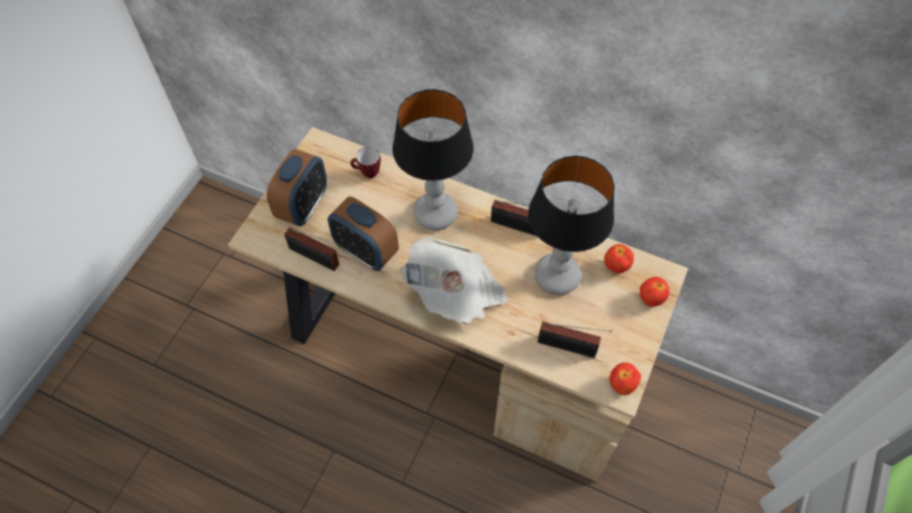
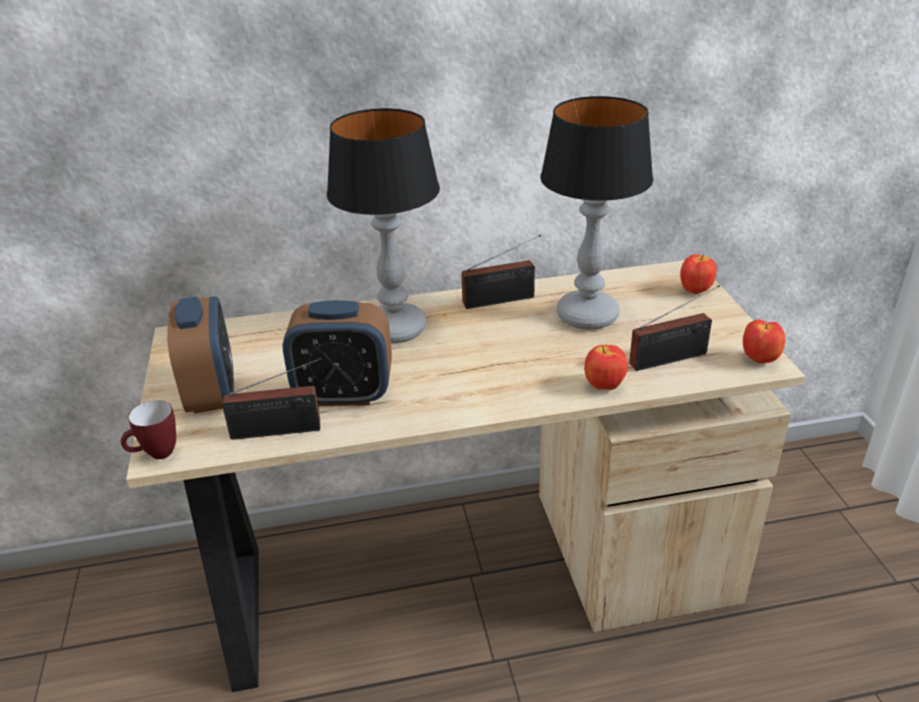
camera: 35 degrees left, 25 degrees down
mug [350,147,381,178] -> mug moved to [121,400,176,459]
newspaper [400,237,508,325] -> none
apple [604,244,634,274] -> apple moved to [584,345,628,390]

